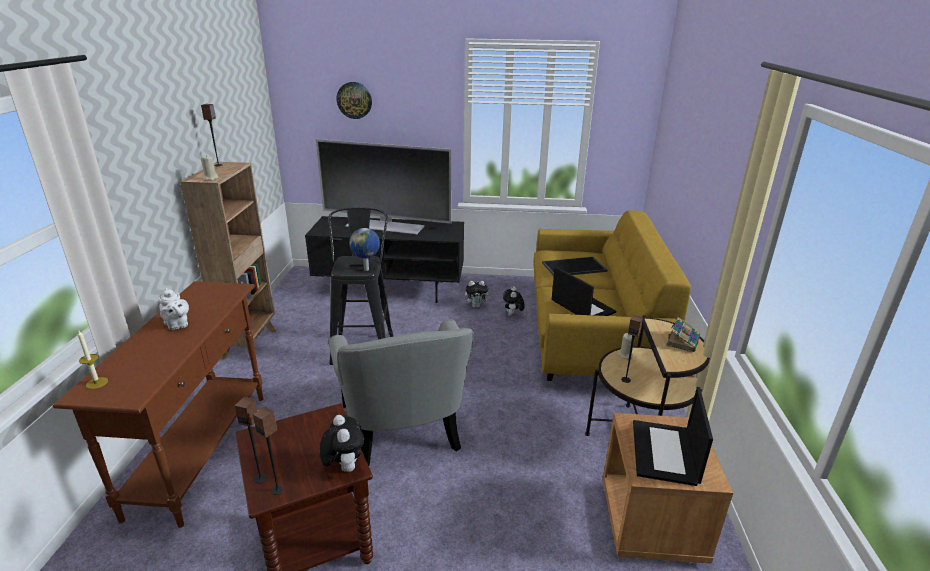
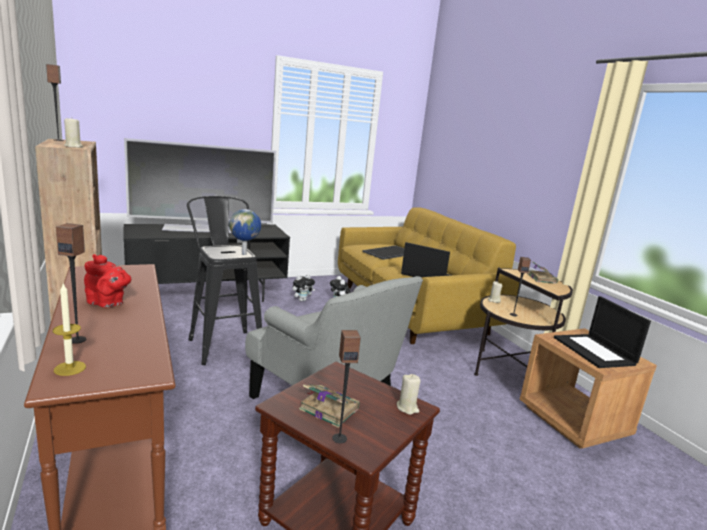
camera: 30 degrees left, 10 degrees down
white teapot [158,288,189,330] -> red teapot [84,254,131,308]
speaker [253,407,284,495] -> speaker moved to [56,223,86,344]
plush toy [320,415,364,472] -> beige candle [397,374,421,415]
wall clock [337,82,372,119] -> none
none -> book [299,385,360,428]

